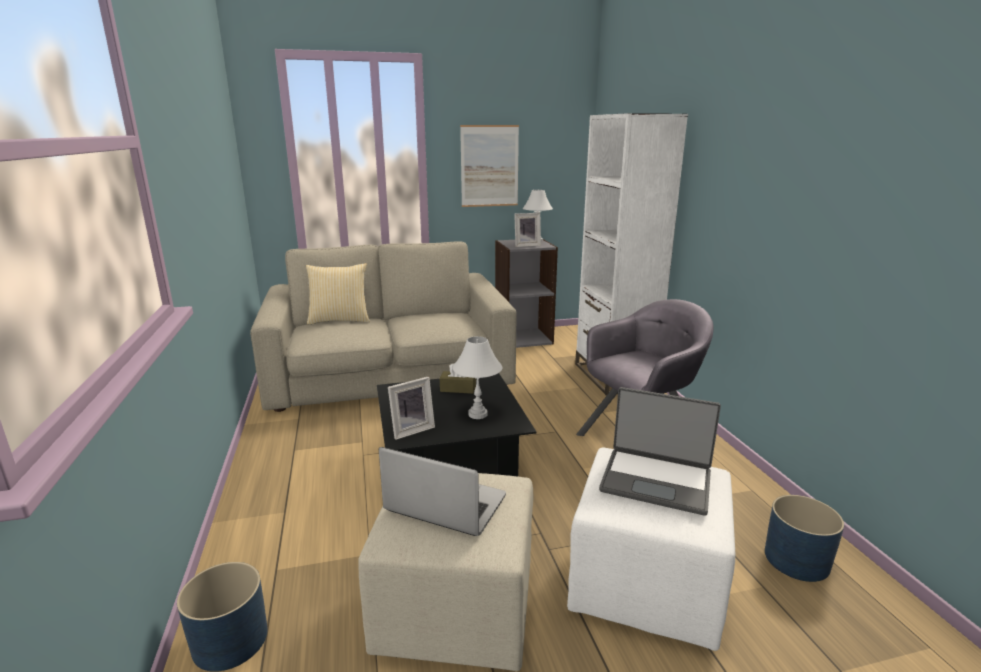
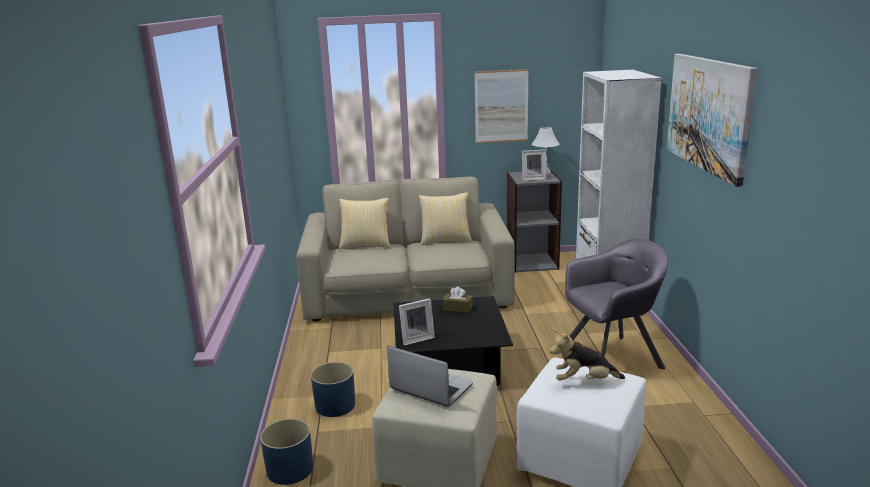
camera: 10 degrees right, 0 degrees up
white table lamp [453,336,503,419] -> none
laptop [599,387,721,516] -> plush toy [550,330,625,380]
blue planter [765,495,844,582] -> blue planter moved to [311,362,355,417]
none -> pillow [419,192,472,245]
none -> picture [667,54,757,187]

